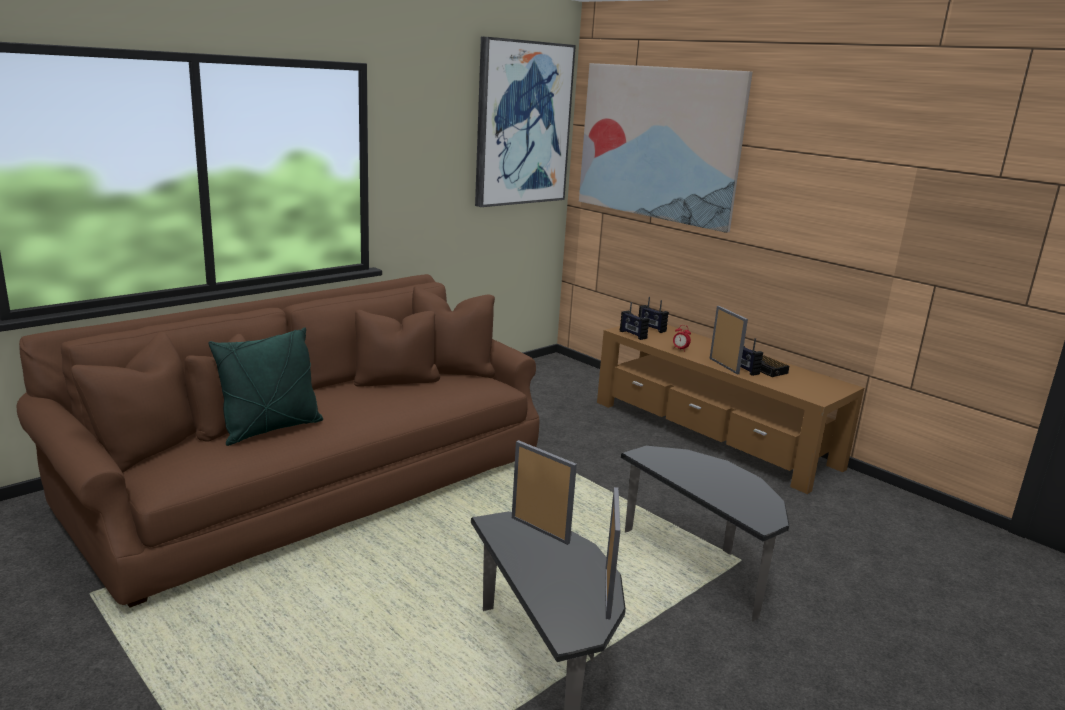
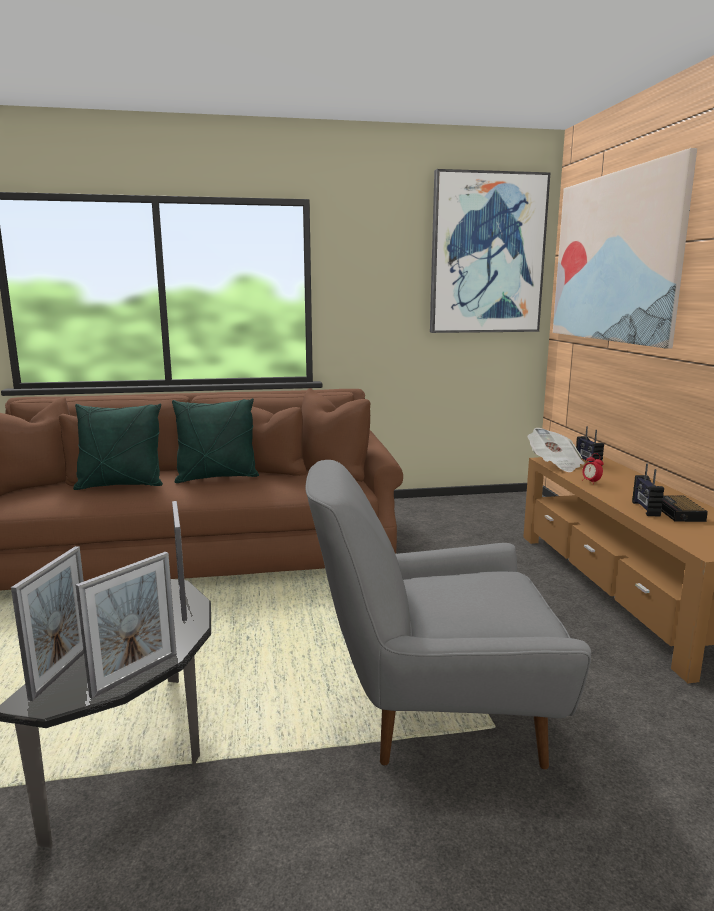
camera: 35 degrees right, 5 degrees down
radio [620,302,649,340] -> newspaper [528,428,585,472]
side table [621,446,789,621] -> grey armchair [305,460,591,770]
picture frame [709,306,748,374] -> picture frame moved to [11,546,84,701]
none -> green pillow [172,398,259,483]

